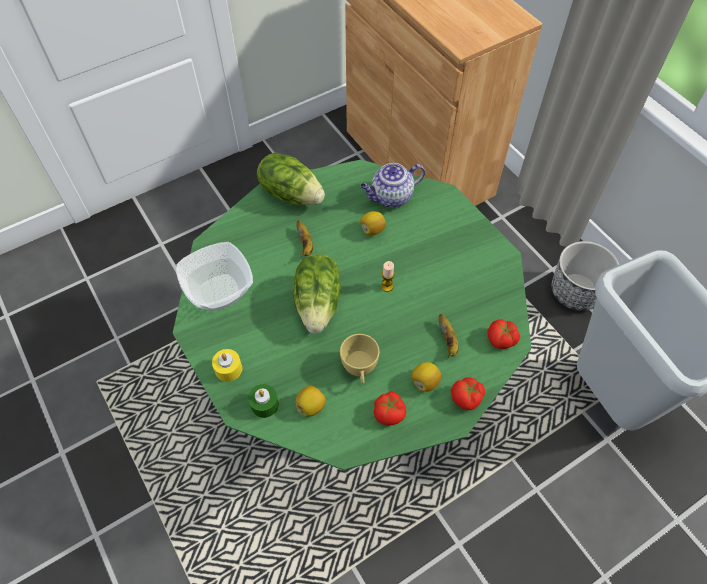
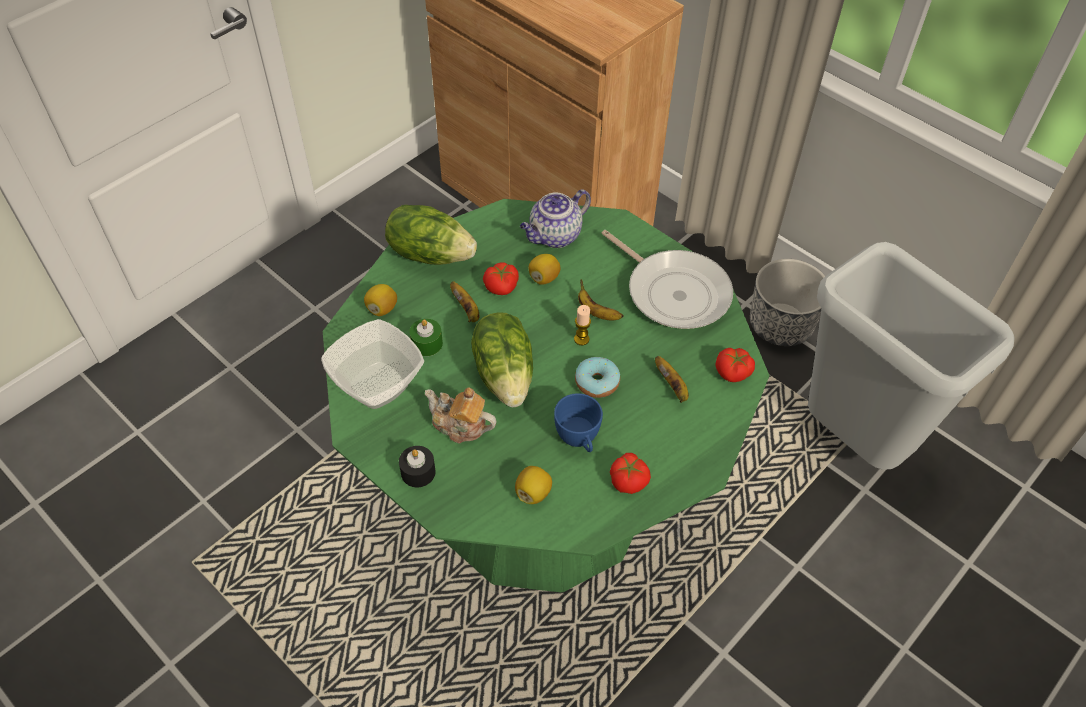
camera: 15 degrees left, 5 degrees down
yellow candle [212,349,242,382] -> black candle [399,446,436,487]
green candle [248,384,279,418] -> green candle moved to [409,319,443,356]
yellow cup [340,334,380,384] -> blue cup [554,393,603,452]
lemon [412,362,441,392] -> lemon moved to [364,284,397,316]
tomato [451,378,485,410] -> tomato moved to [483,262,519,295]
none -> teapot [425,388,496,444]
none -> donut [575,357,620,398]
none -> banana [578,279,624,321]
none -> frying pan [601,230,733,329]

